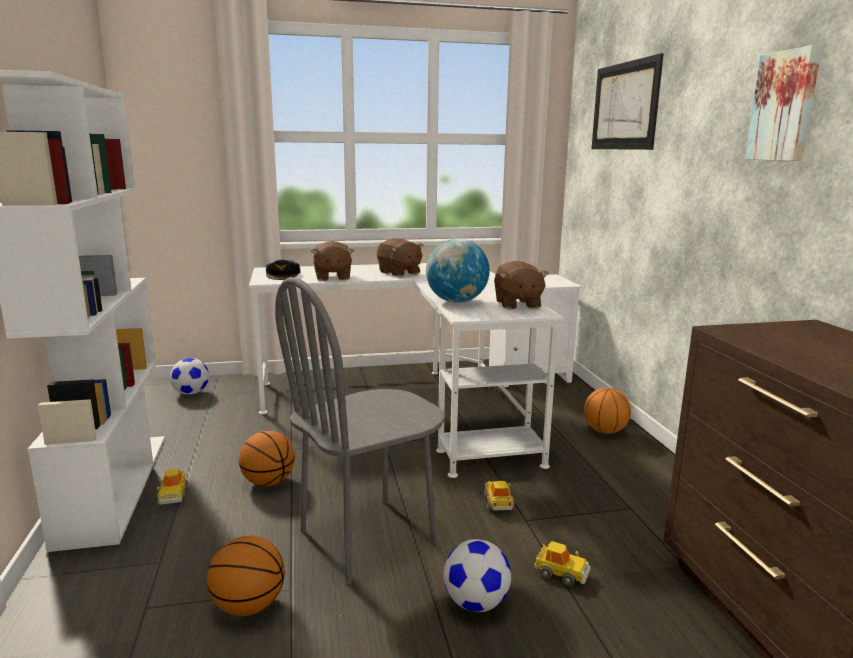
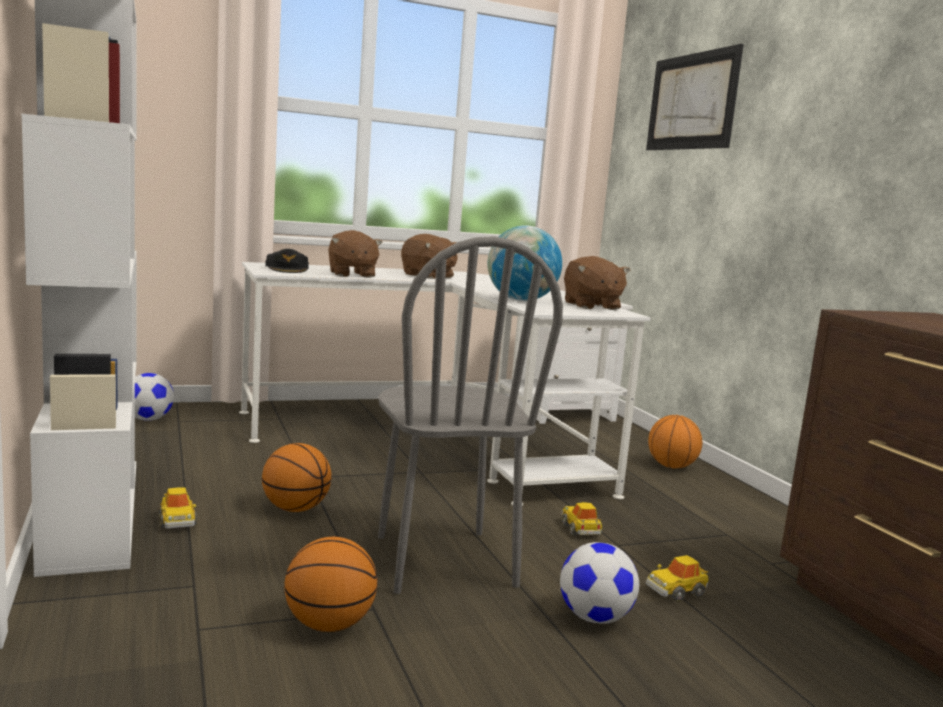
camera: 10 degrees left, 5 degrees down
grey chair [275,277,445,584] -> grey chair turned 60 degrees counterclockwise [378,236,563,594]
toy car [534,541,591,586] -> toy car turned 135 degrees clockwise [646,555,709,601]
picture [745,45,822,161] -> none

